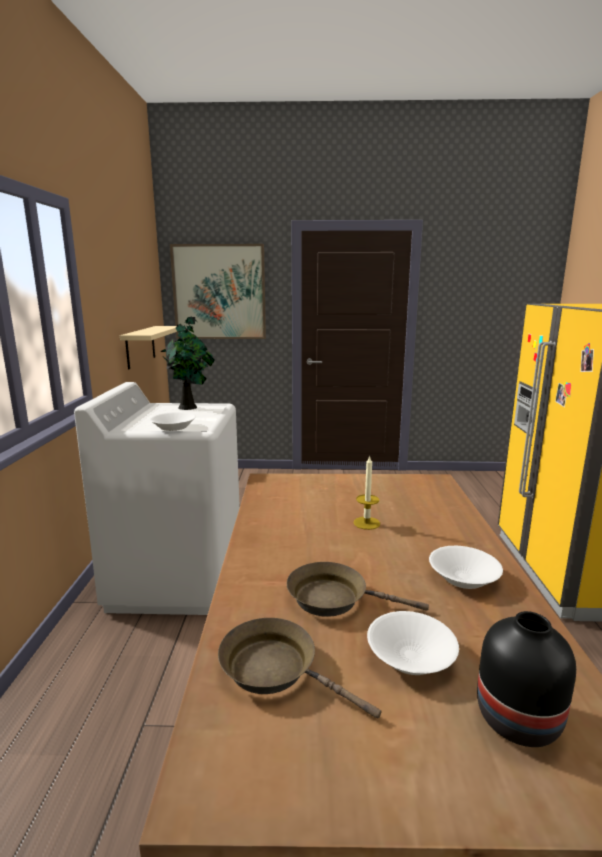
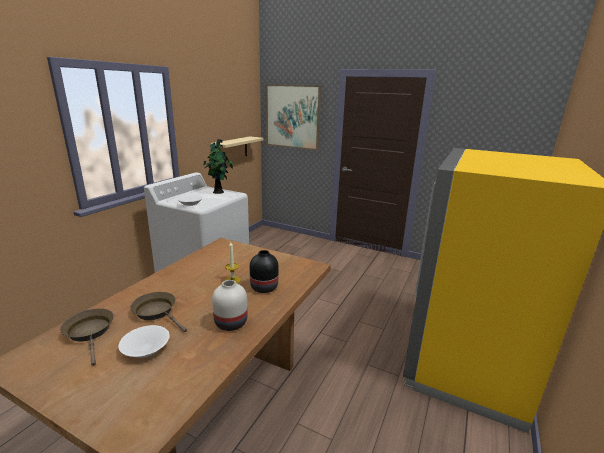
camera: 25 degrees right, 5 degrees up
white bowl [429,546,503,589] -> white vase [212,280,248,331]
black vase [477,611,576,747] -> black vase moved to [250,250,278,293]

